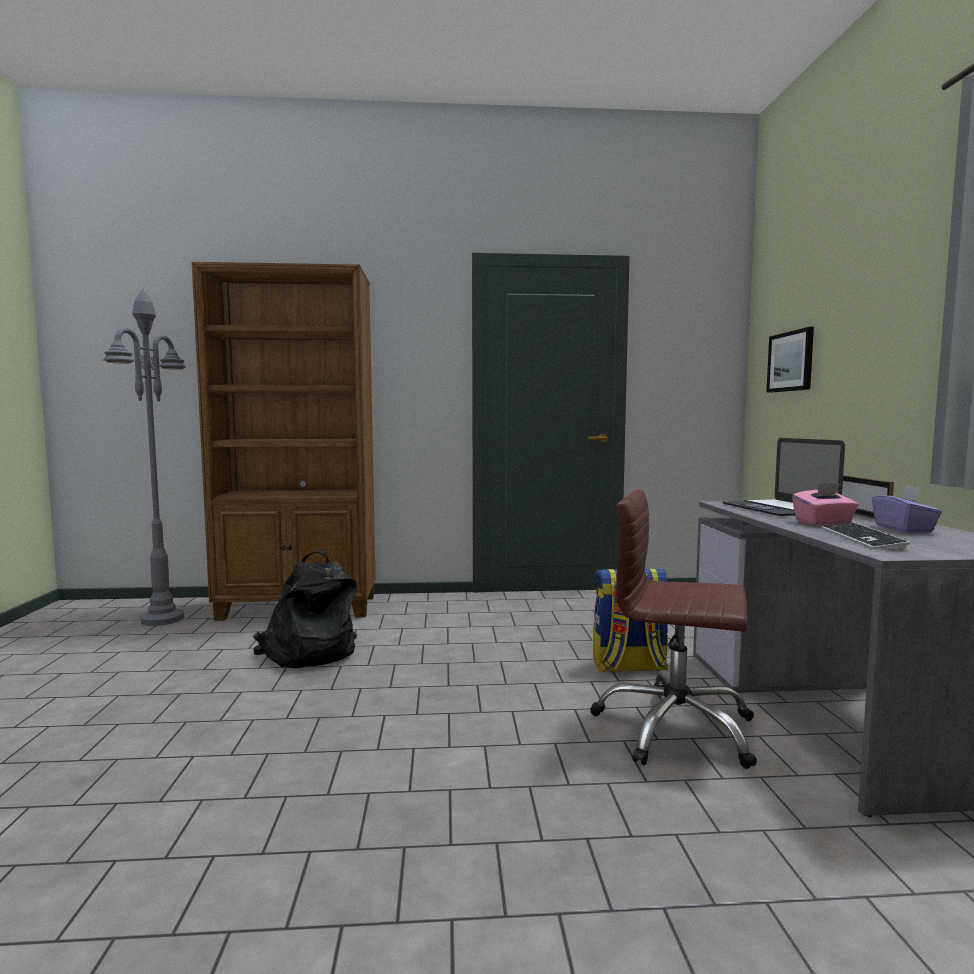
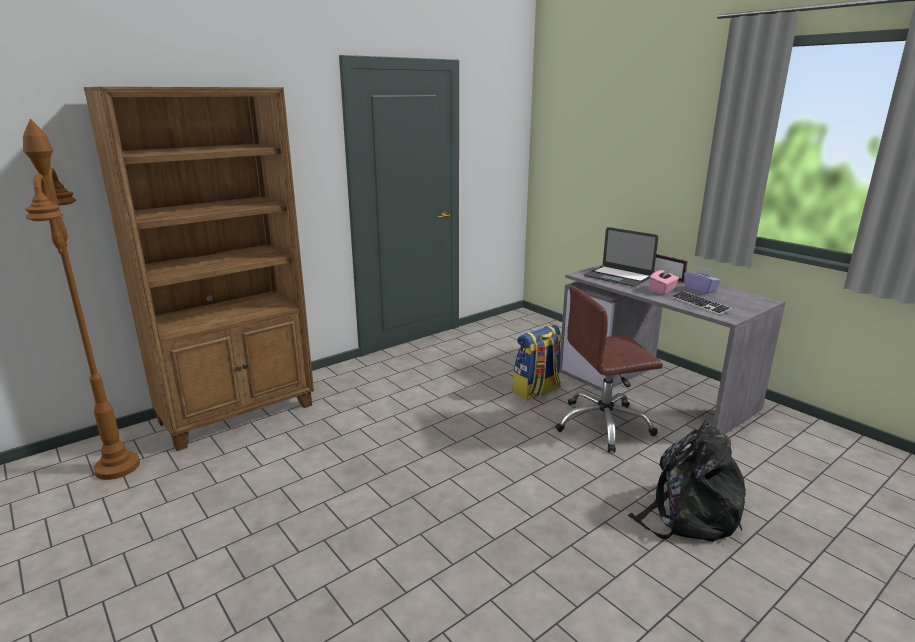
camera: 35 degrees left, 15 degrees up
grey floor lamp [103,289,186,626] -> brown floor lamp [23,119,140,480]
black backpack [252,550,357,668] -> black backpack moved to [628,419,746,542]
picture [766,327,814,393] -> none

